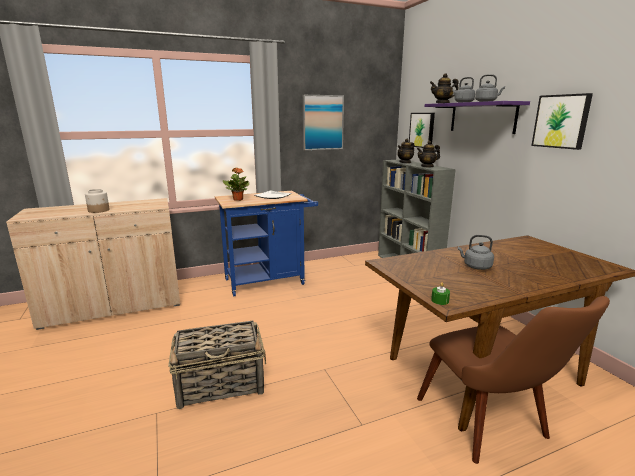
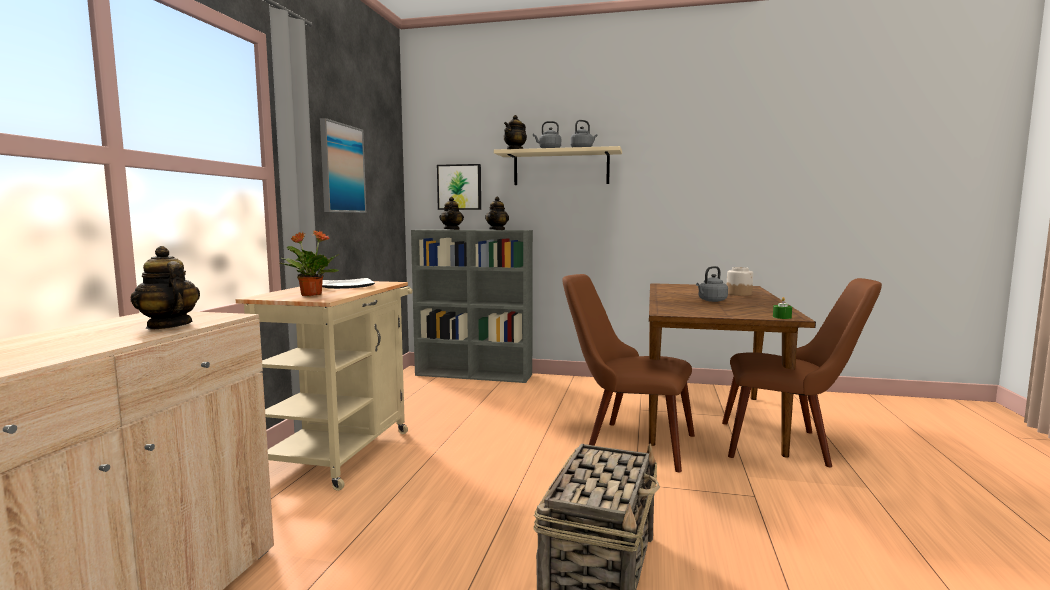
camera: 55 degrees left, 10 degrees down
jar [85,189,110,213] -> jar moved to [727,267,753,296]
blue cart [215,191,318,296] -> beige cart [236,281,412,491]
purple shelf [425,101,530,134] -> beige shelf [494,146,622,185]
picture [531,93,593,150] -> none
none -> teapot [131,246,200,329]
none -> brown chair [562,274,695,473]

